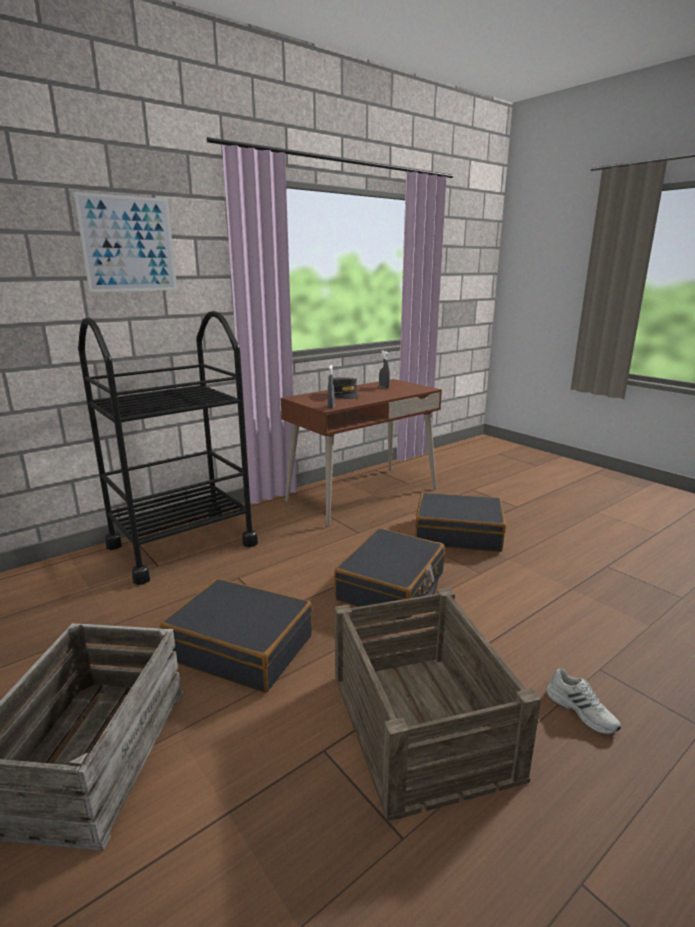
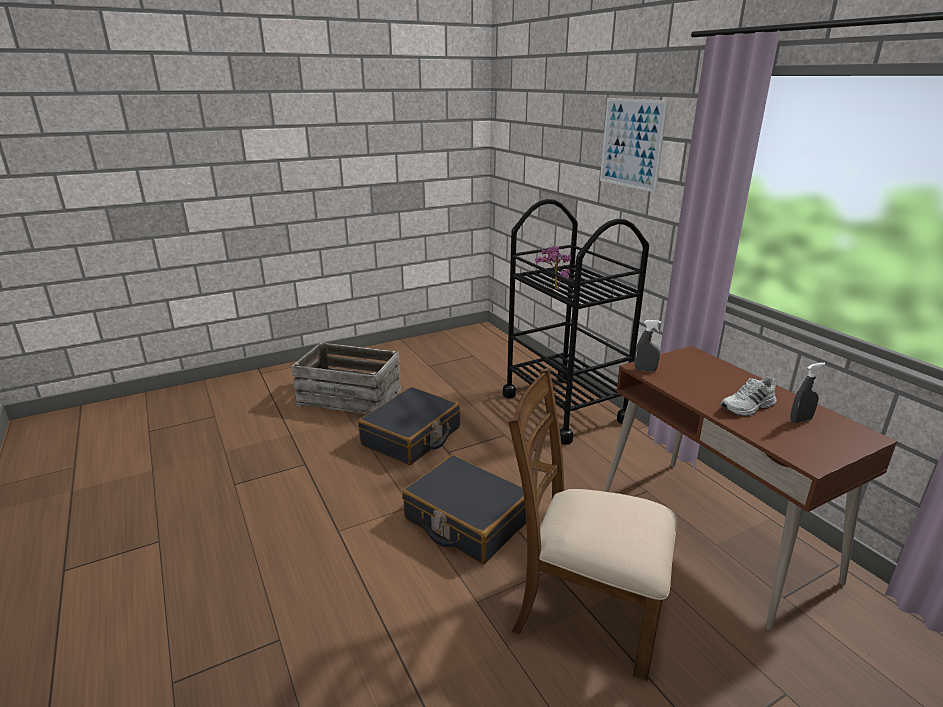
camera: 100 degrees right, 5 degrees up
grey cap [333,377,359,399] -> none
crate [335,588,541,822] -> none
black suitcase [415,493,506,552] -> brown chair [508,368,677,681]
white shoe [546,669,621,735] -> white shoe moved to [720,376,777,416]
none -> potted plant [535,246,571,289]

